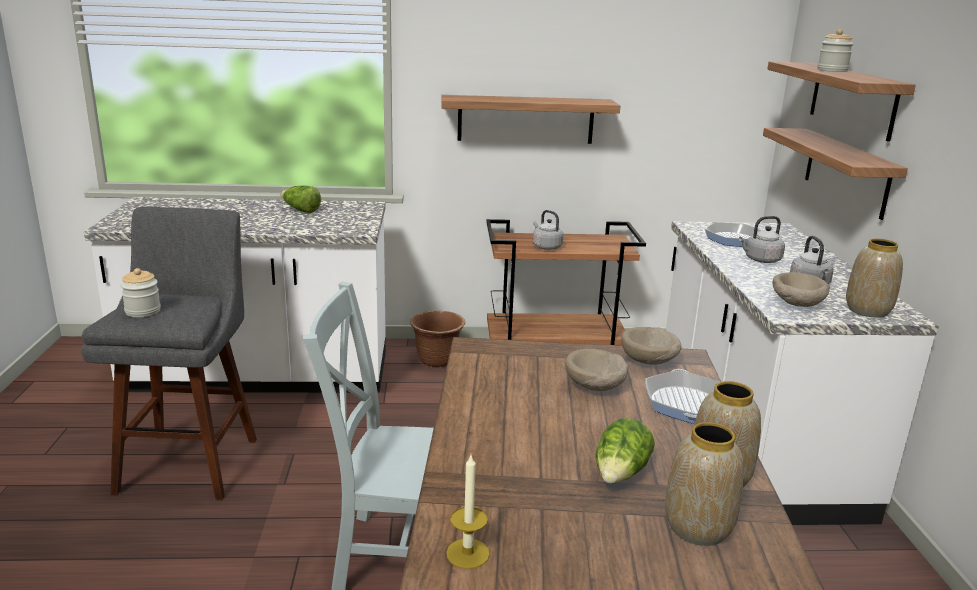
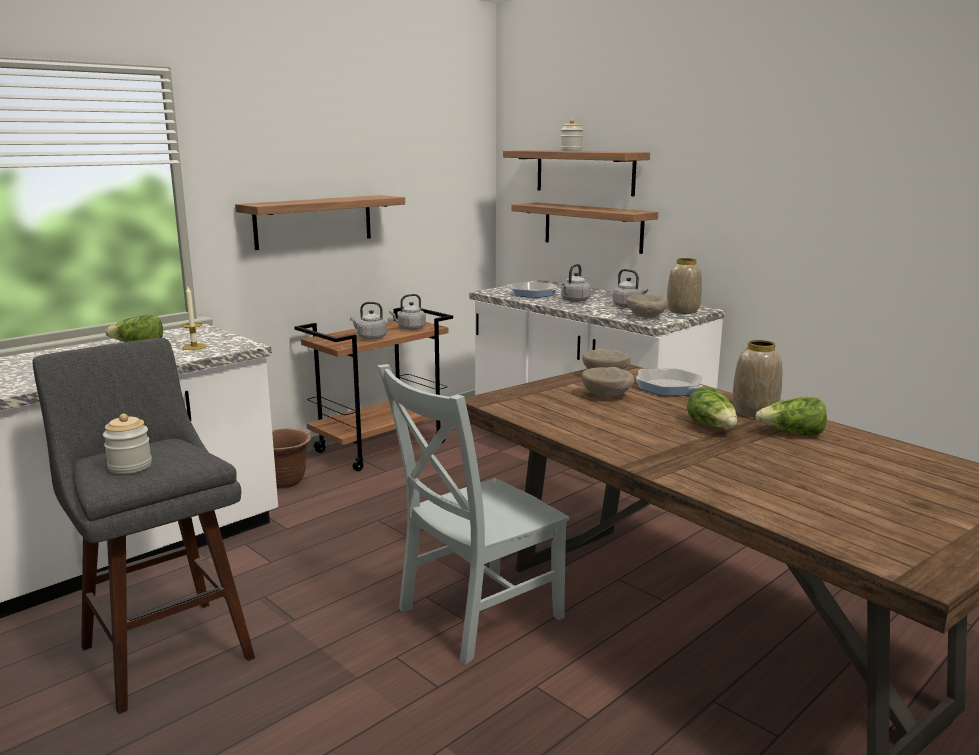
camera: 40 degrees left, 5 degrees down
candle [446,455,490,569] -> candle moved to [182,287,207,350]
vase [665,422,744,546] -> lettuce [756,397,827,436]
none -> grey kettle [389,294,426,330]

